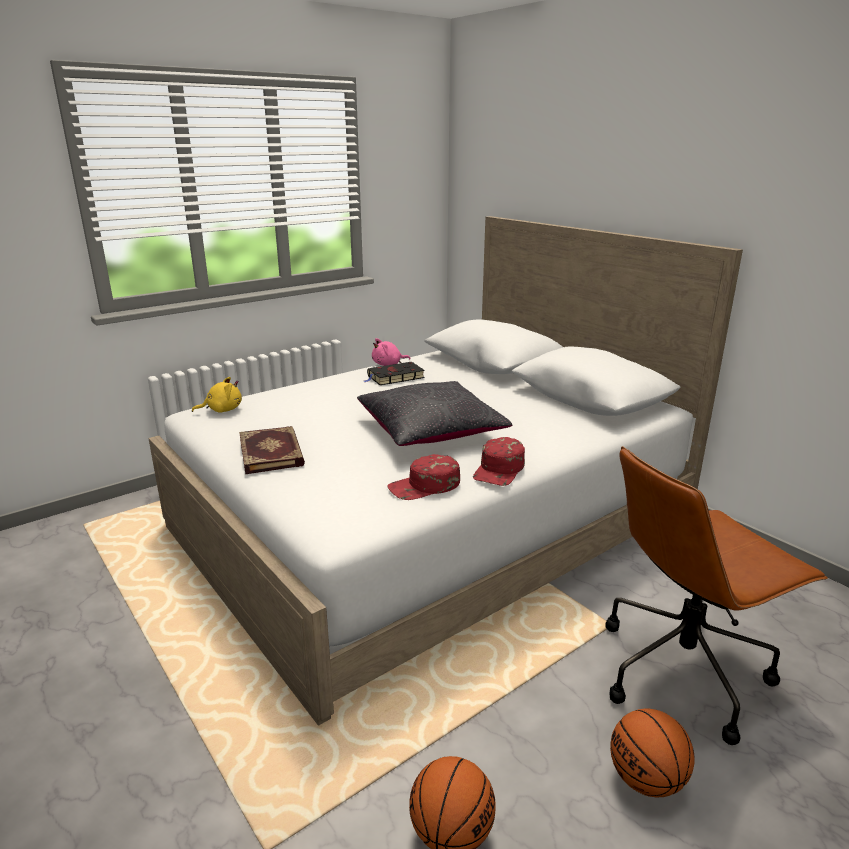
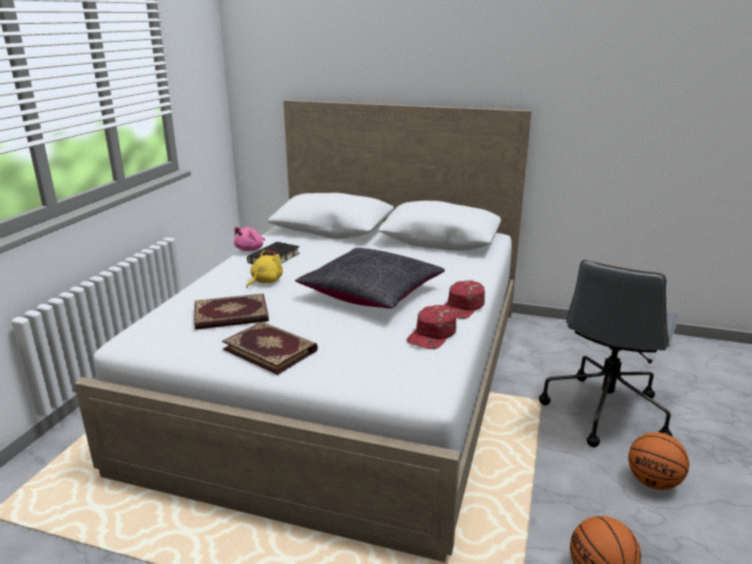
camera: 35 degrees left, 0 degrees up
yellow plush toy [192,377,242,413] -> yellow plush toy moved to [246,250,283,288]
red cap [473,437,525,486] -> red cap turned 45 degrees clockwise [444,280,485,319]
brown office chair [605,446,828,745] -> grey office chair [539,260,679,447]
none -> book [194,293,269,330]

